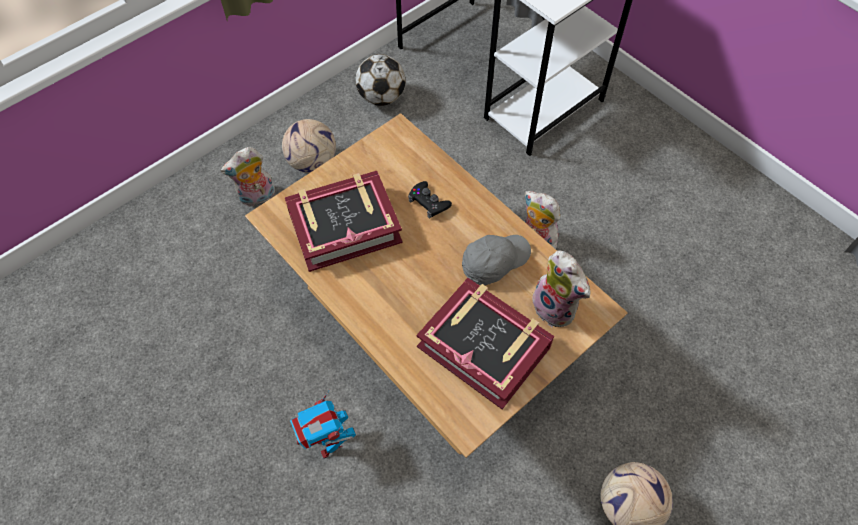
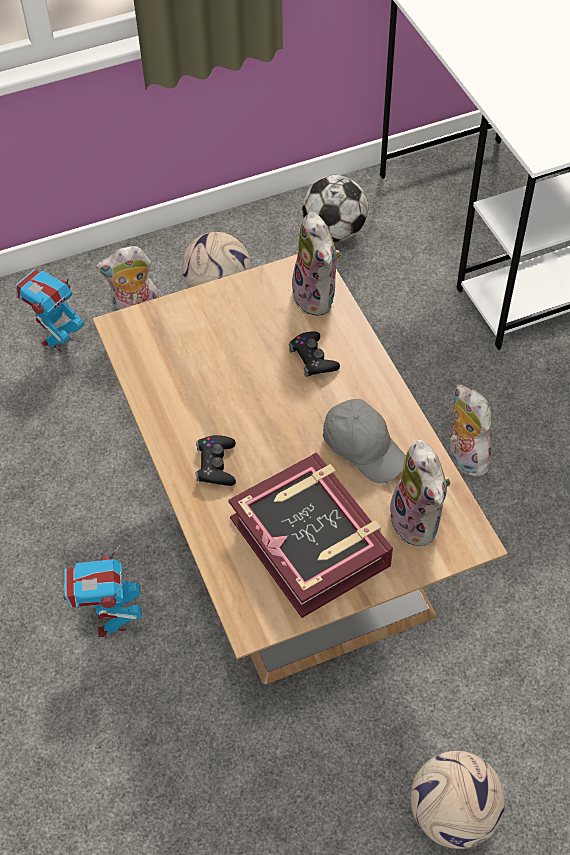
camera: 20 degrees right, 5 degrees down
book [285,171,402,272] -> none
grey cap [462,235,531,285] -> grey cap turned 60 degrees clockwise [323,399,406,483]
none -> toy robot [16,269,84,352]
none -> black game controller [196,435,236,486]
none -> plush toy [289,212,342,316]

